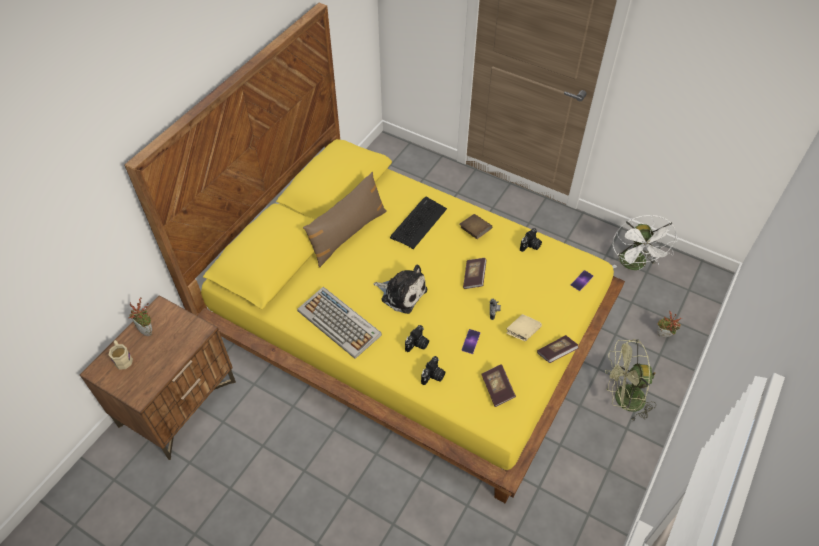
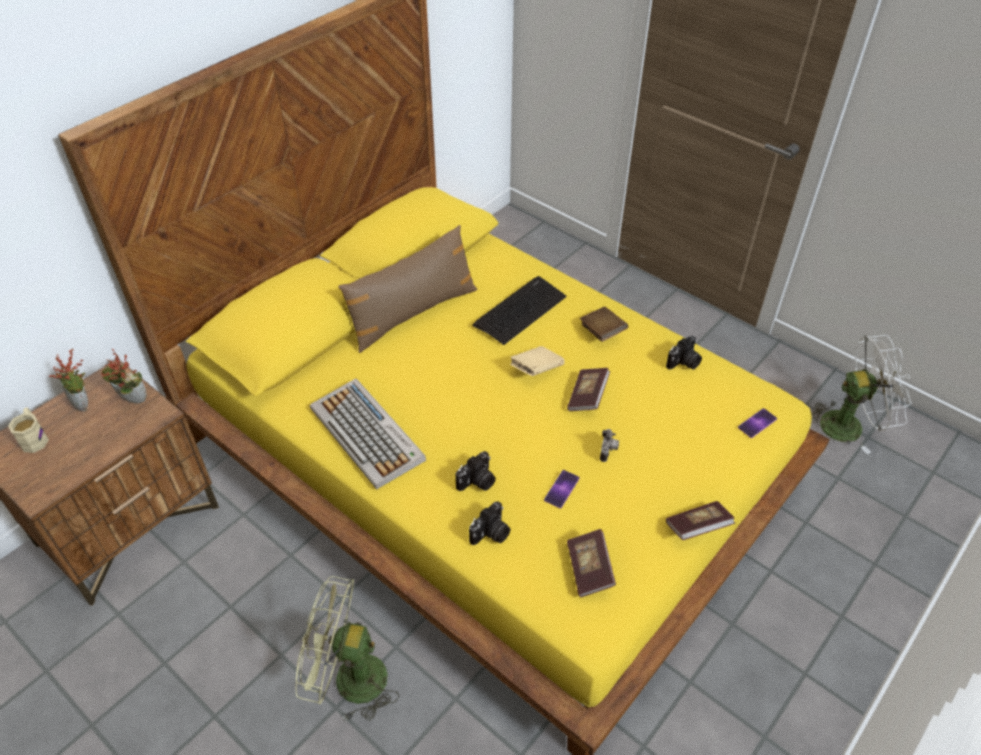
camera: 10 degrees right, 5 degrees down
plush toy [374,264,427,314] -> none
beige book [506,314,542,341] -> beige book moved to [510,346,565,376]
green fan [605,339,656,421] -> green fan moved to [296,576,399,722]
white fan [612,215,678,270] -> white fan turned 105 degrees counterclockwise [811,335,912,454]
potted plant [657,311,681,337] -> potted plant moved to [101,349,147,403]

